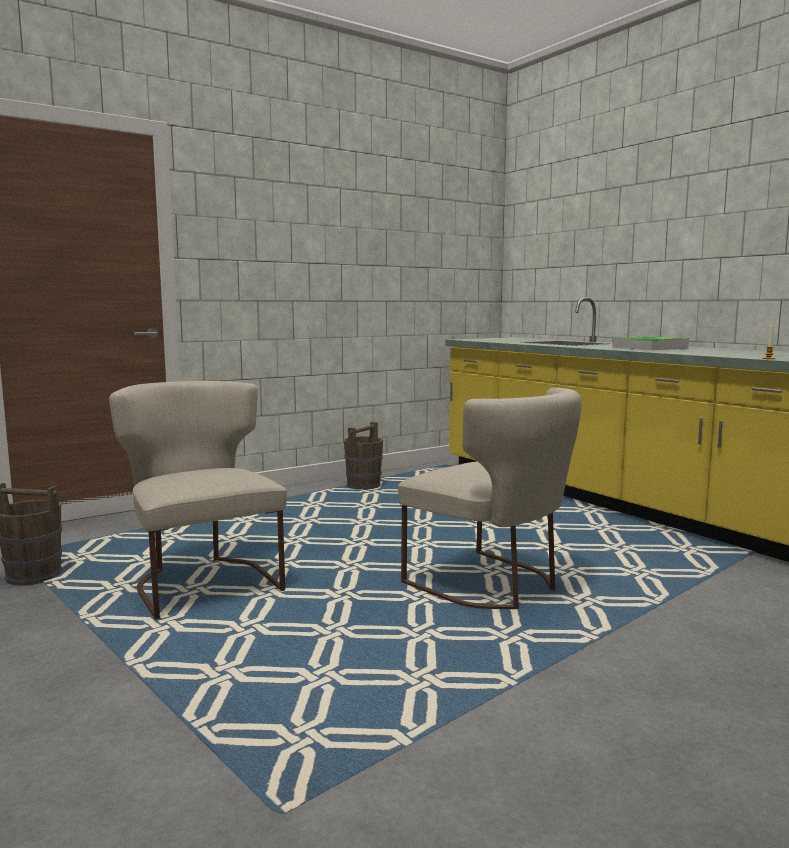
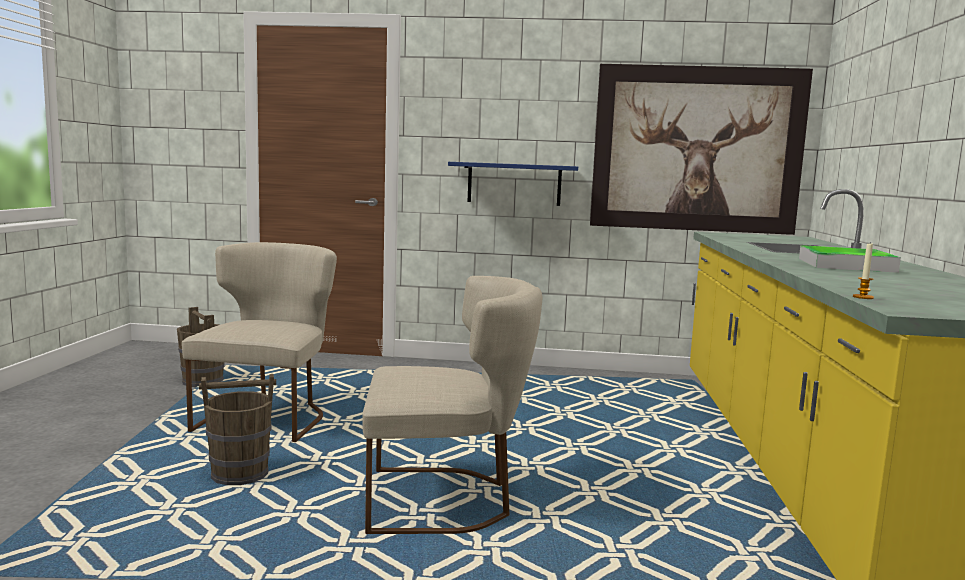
camera: 40 degrees right, 0 degrees up
brown bucket [344,422,383,490] -> brown bucket moved to [199,374,276,485]
beige chair [398,387,582,609] -> beige chair turned 90 degrees counterclockwise [362,276,542,534]
none -> blue shelf [448,162,578,206]
none -> picture [590,64,813,235]

